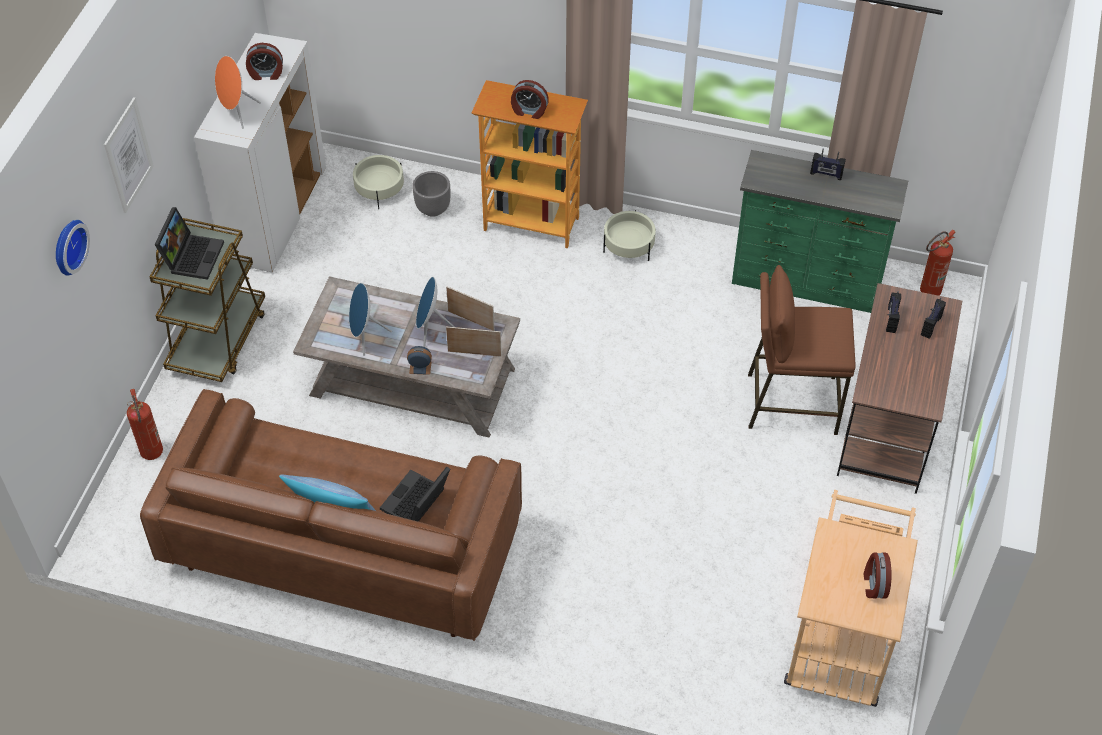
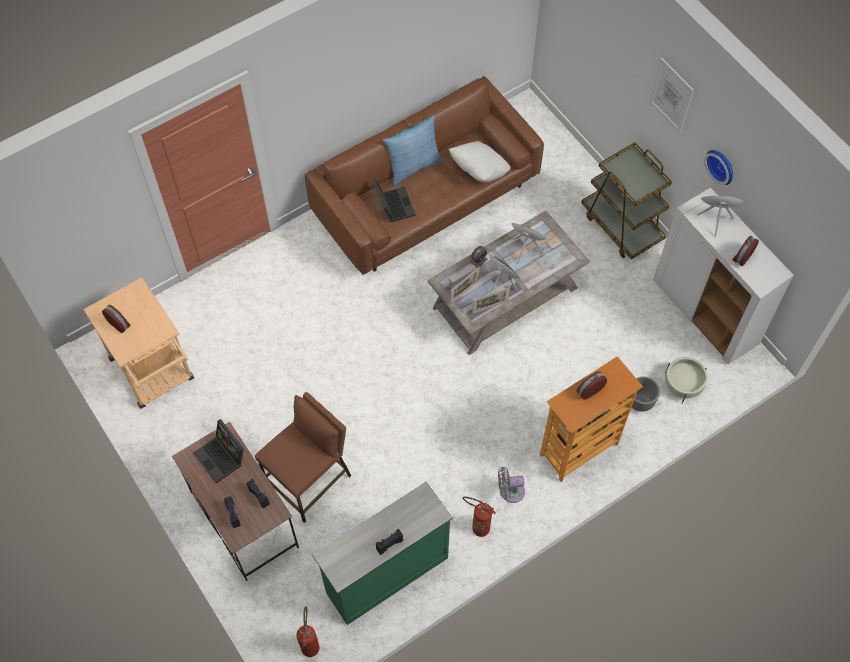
camera: 130 degrees right, 10 degrees up
wall clock [56,220,90,276] -> wall clock moved to [704,150,733,185]
fire extinguisher [127,389,163,460] -> fire extinguisher moved to [463,497,496,537]
laptop [155,207,224,280] -> laptop moved to [193,419,244,483]
beige planter [603,210,656,261] -> grey fan [498,467,525,503]
none -> white pillow [449,141,511,182]

